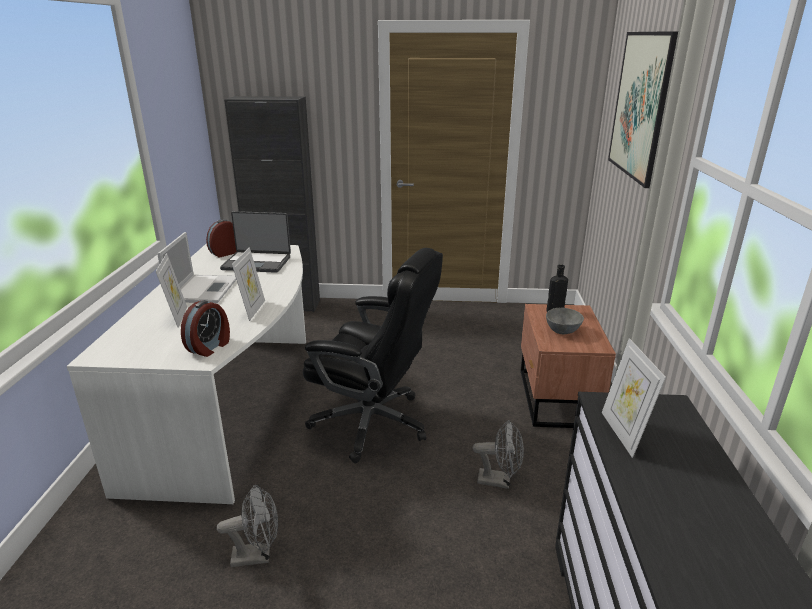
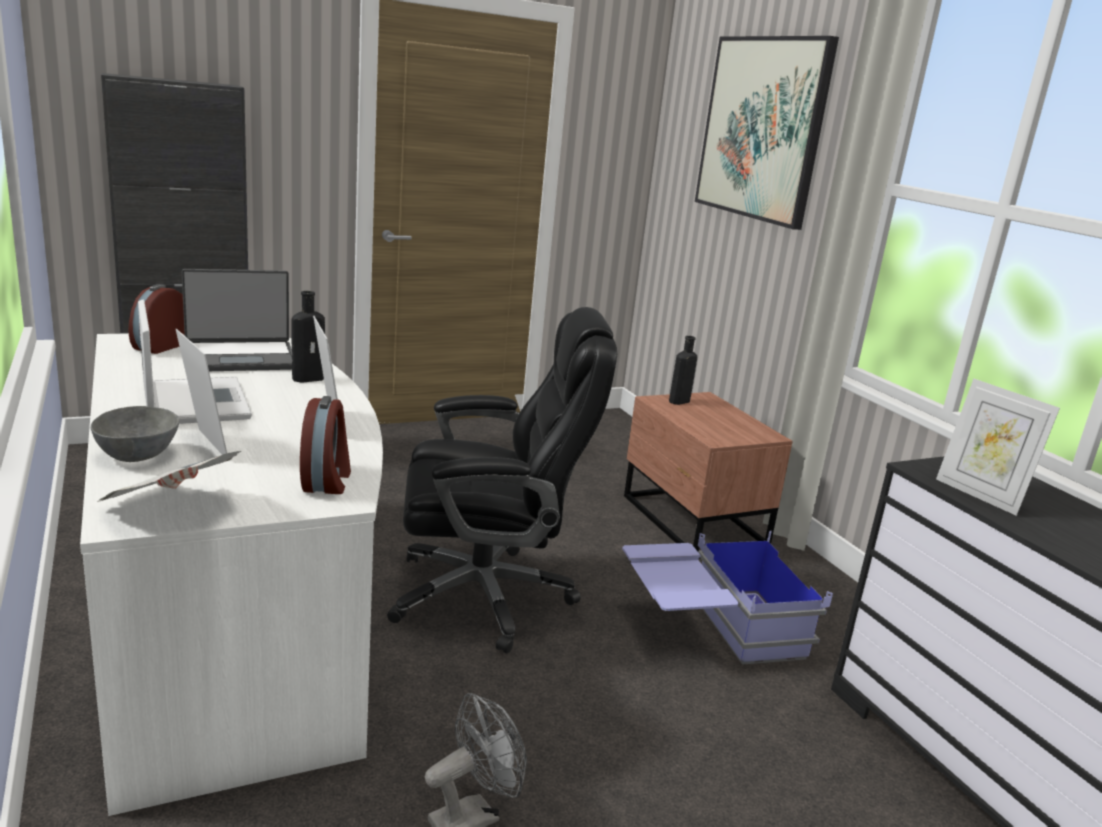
camera: 30 degrees left, 5 degrees down
grey fan [473,420,524,489] -> blue storage box [622,531,833,665]
grey bowl [546,308,584,334] -> grey bowl moved to [91,406,179,462]
none -> newspaper [97,451,242,502]
none -> black bottle [291,291,325,383]

